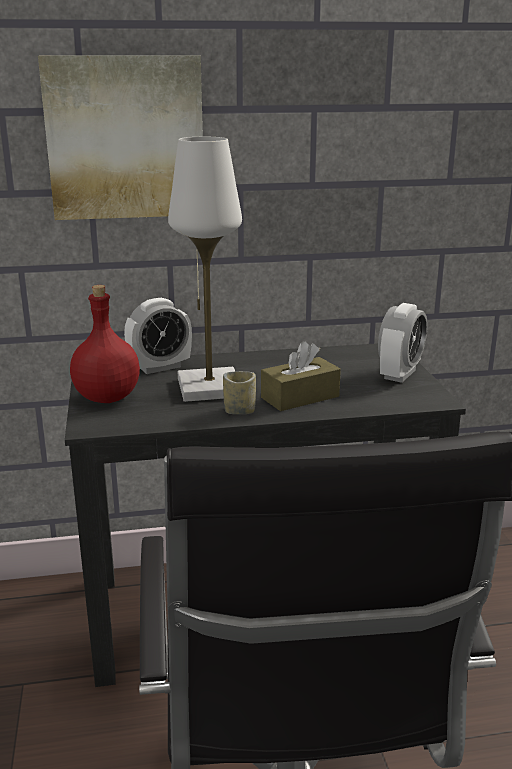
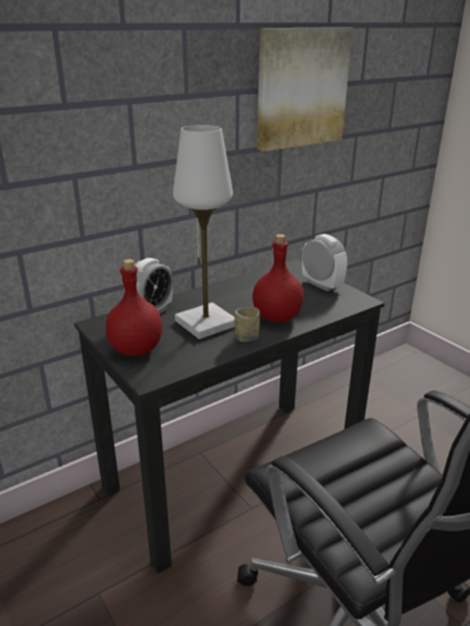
camera: 25 degrees left, 5 degrees up
picture [38,56,203,220] -> picture moved to [257,27,352,152]
brown tissue box [261,341,341,411] -> red bottle [252,234,304,323]
alarm clock [378,303,428,383] -> alarm clock turned 45 degrees counterclockwise [302,234,347,291]

